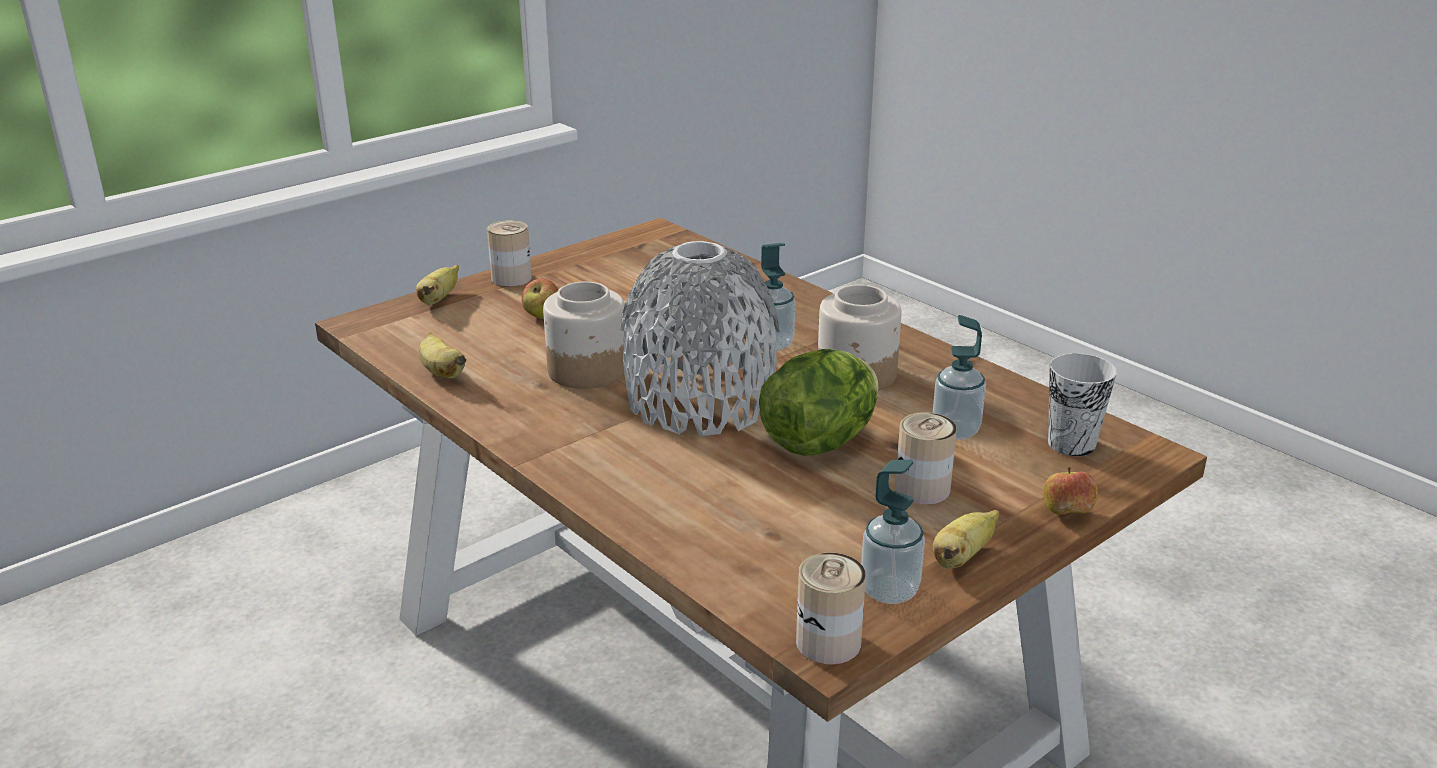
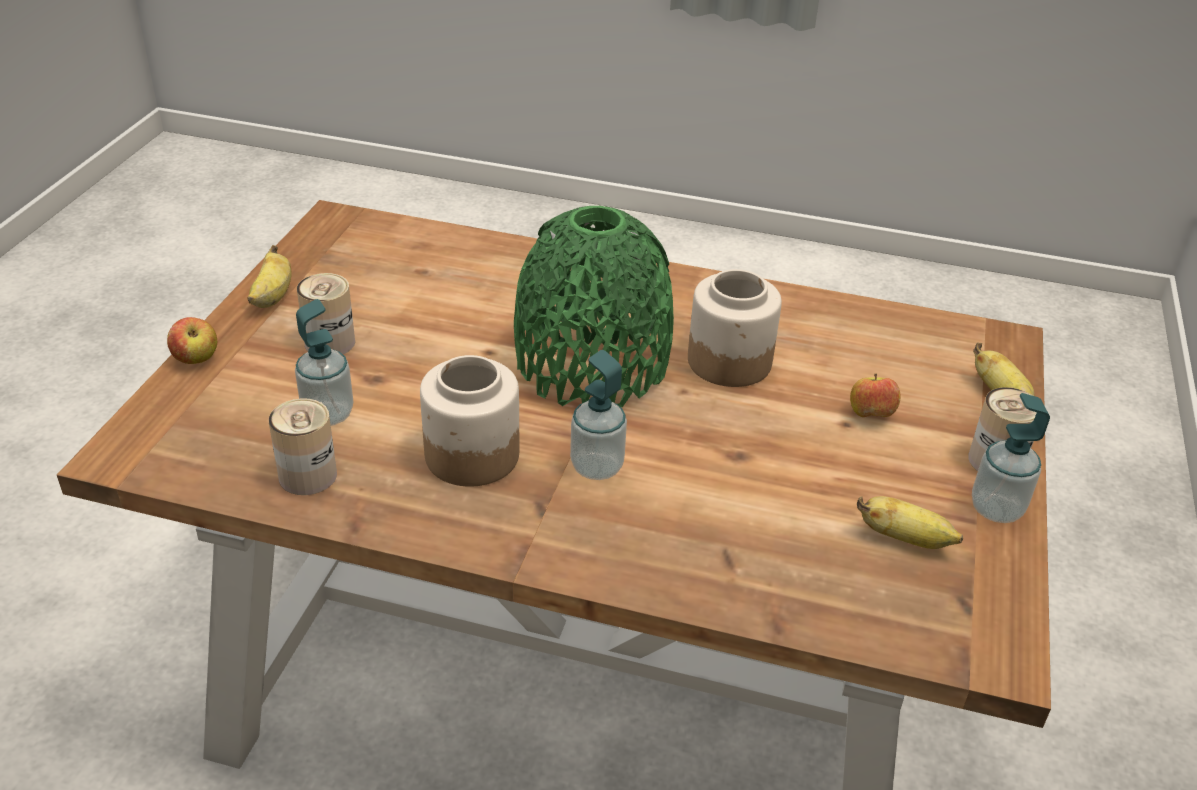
camera: 145 degrees right, 10 degrees up
banana [419,333,467,379] -> banana moved to [857,496,963,549]
grey vase [620,241,780,436] -> green vase [514,206,674,407]
lettuce [759,349,879,456] -> none
can [796,553,866,664] -> can moved to [269,398,337,495]
soap dispenser [861,460,925,604] -> soap dispenser moved to [972,393,1050,523]
cup [1048,353,1117,456] -> none

